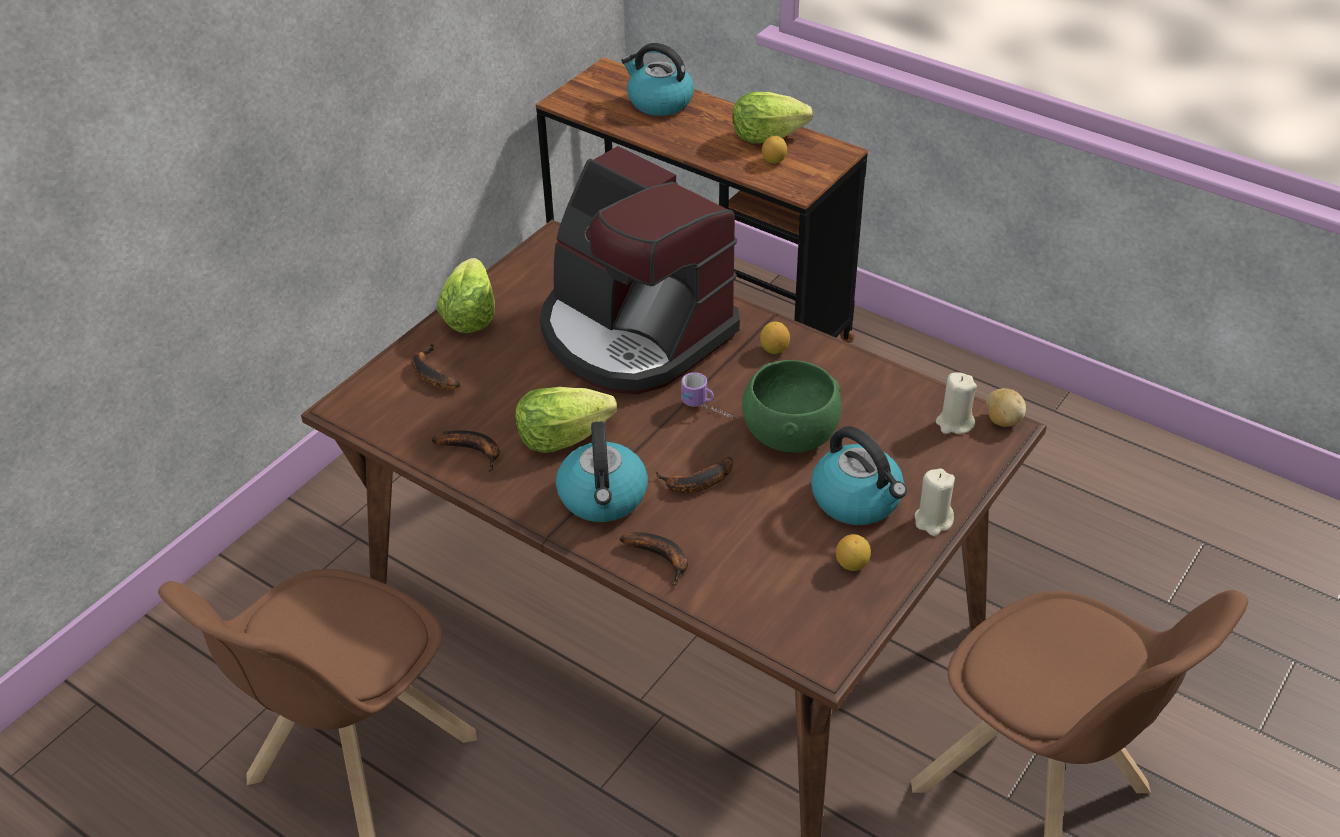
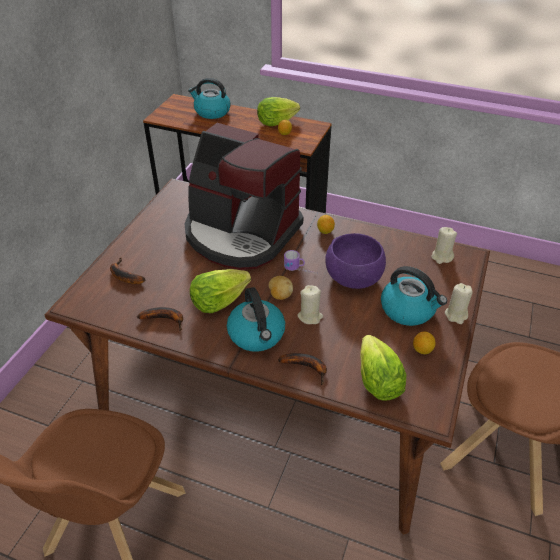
camera: 15 degrees left, 0 degrees up
lettuce [437,258,495,333] -> lettuce moved to [360,335,407,401]
banana [656,457,733,493] -> beige candle [297,285,323,324]
green bowl [742,360,841,453] -> purple bowl [325,233,386,289]
potato [986,388,1026,427] -> potato moved to [269,276,293,300]

